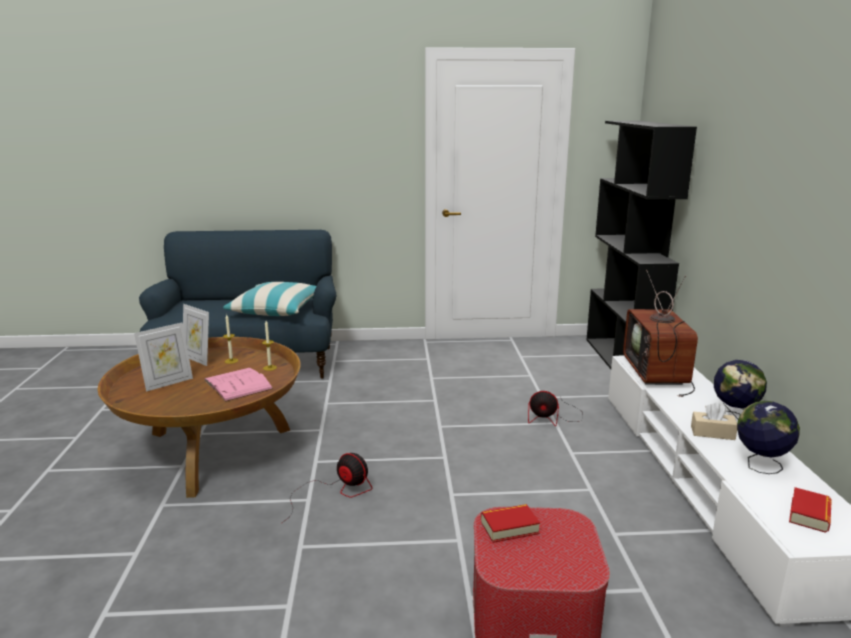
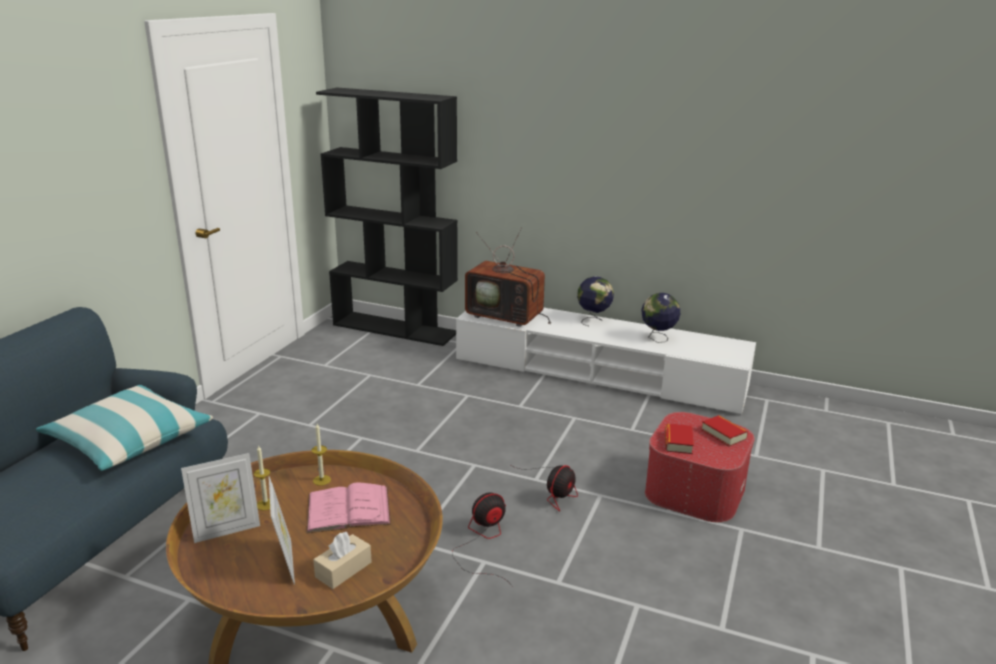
camera: 65 degrees left, 5 degrees up
fan [528,391,583,426] -> fan moved to [510,465,578,512]
beige tissue box [691,402,737,440] -> beige tissue box moved to [313,532,372,589]
book [789,487,832,532] -> book moved to [701,415,748,447]

